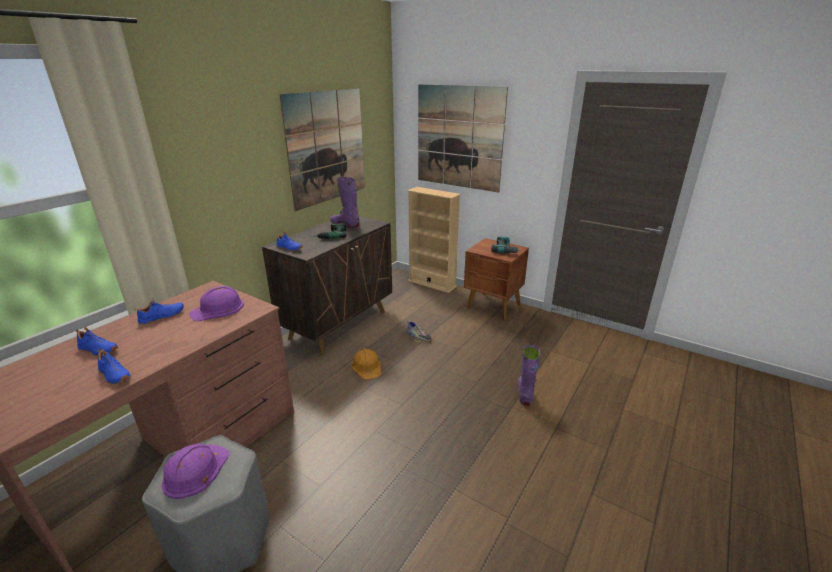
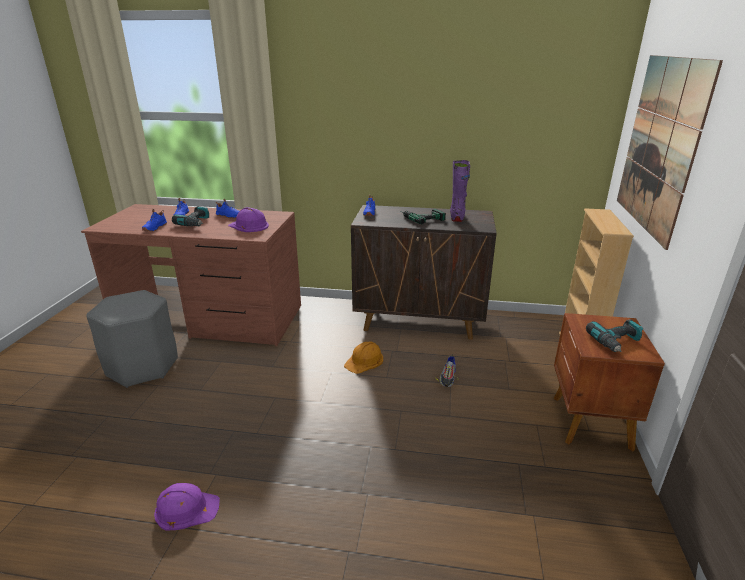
camera: 65 degrees right, 0 degrees up
purple hard hat [162,444,229,499] -> purple hard hat moved to [154,483,220,531]
picture [279,88,365,211] -> none
purple boot [518,344,540,406] -> none
none -> power drill [172,206,209,227]

